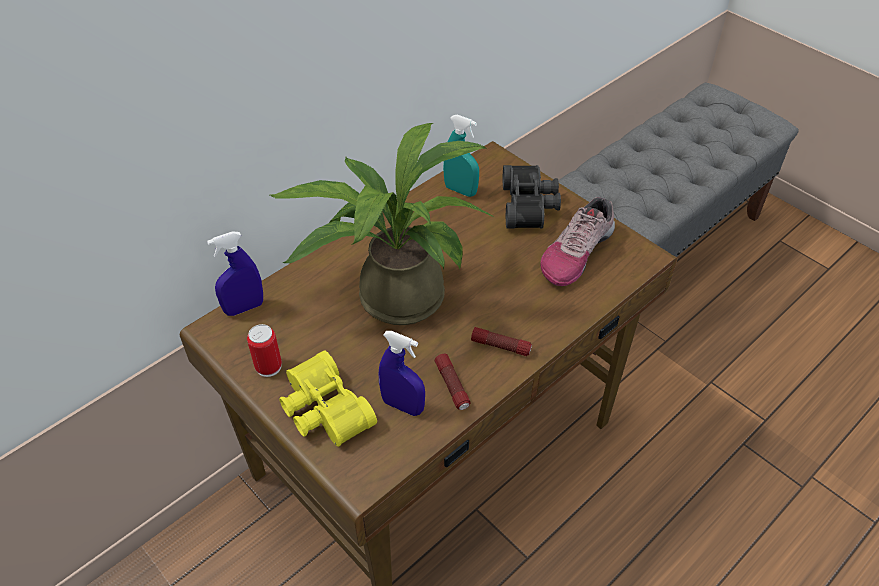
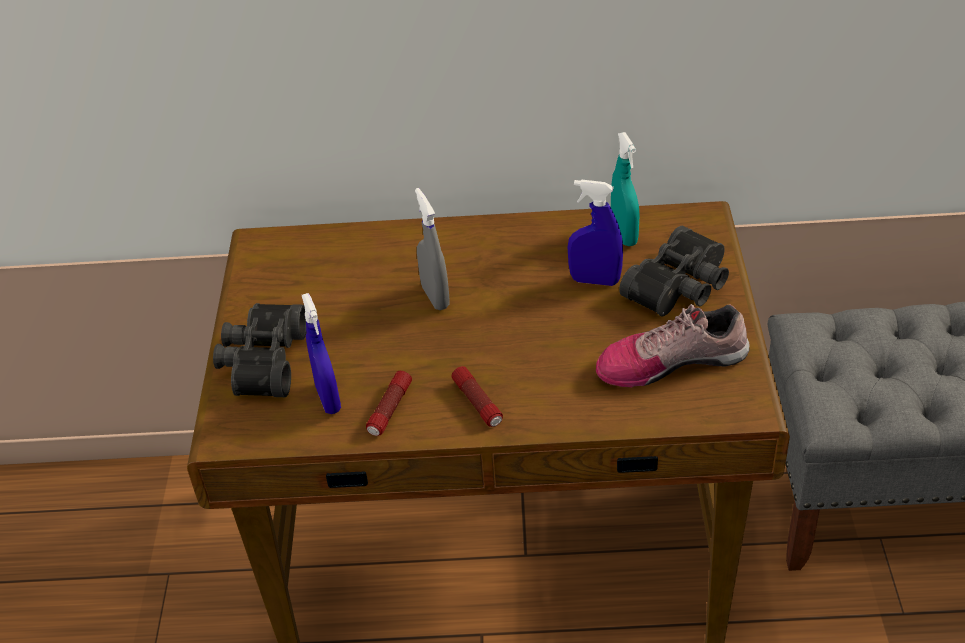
camera: 45 degrees right, 5 degrees down
blue spray bottle [207,231,263,316] -> blue spray bottle moved to [568,180,623,286]
can [247,324,282,377] -> none
potted plant [270,123,495,325] -> grey spray bottle [415,188,450,310]
yellow binoculars [279,350,377,447] -> black binoculars [213,303,307,397]

